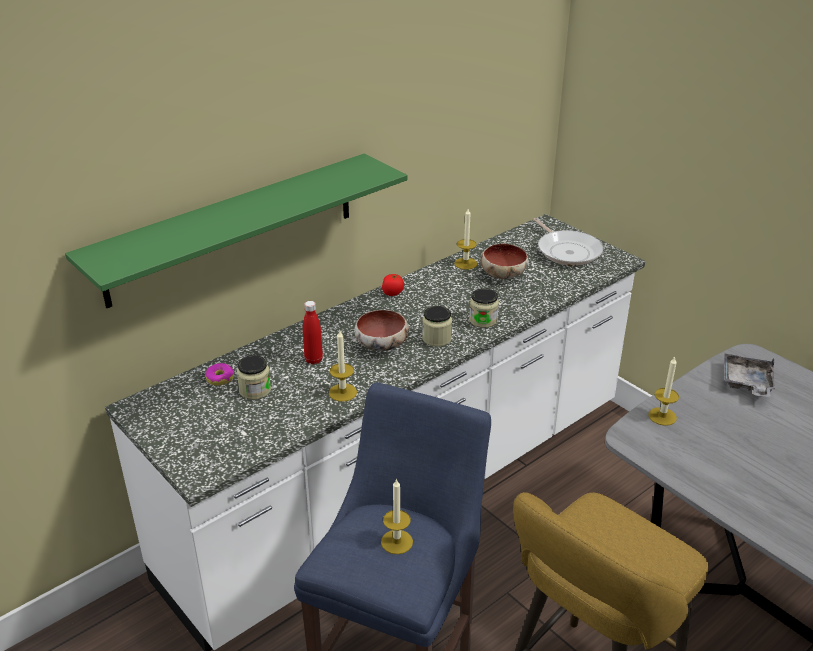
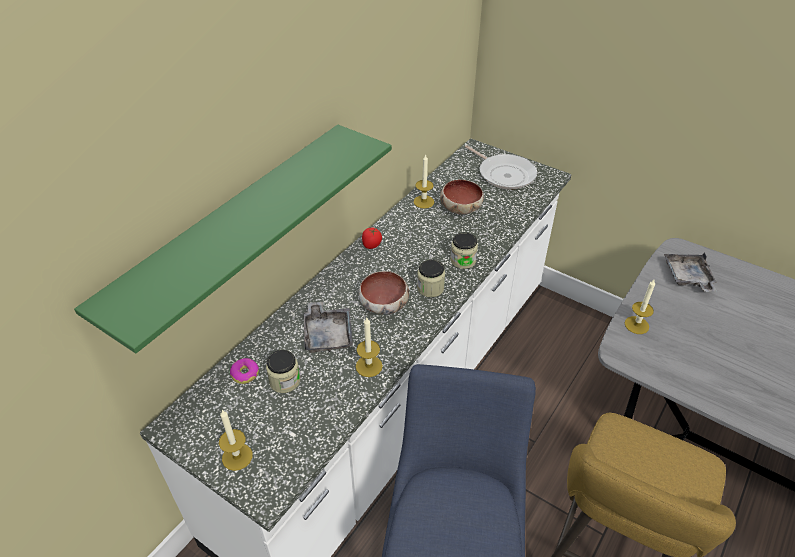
camera: 15 degrees left, 10 degrees up
red bottle [303,301,323,365] -> grey tray [304,302,353,353]
candle [381,478,413,554] -> candle moved to [219,409,253,471]

